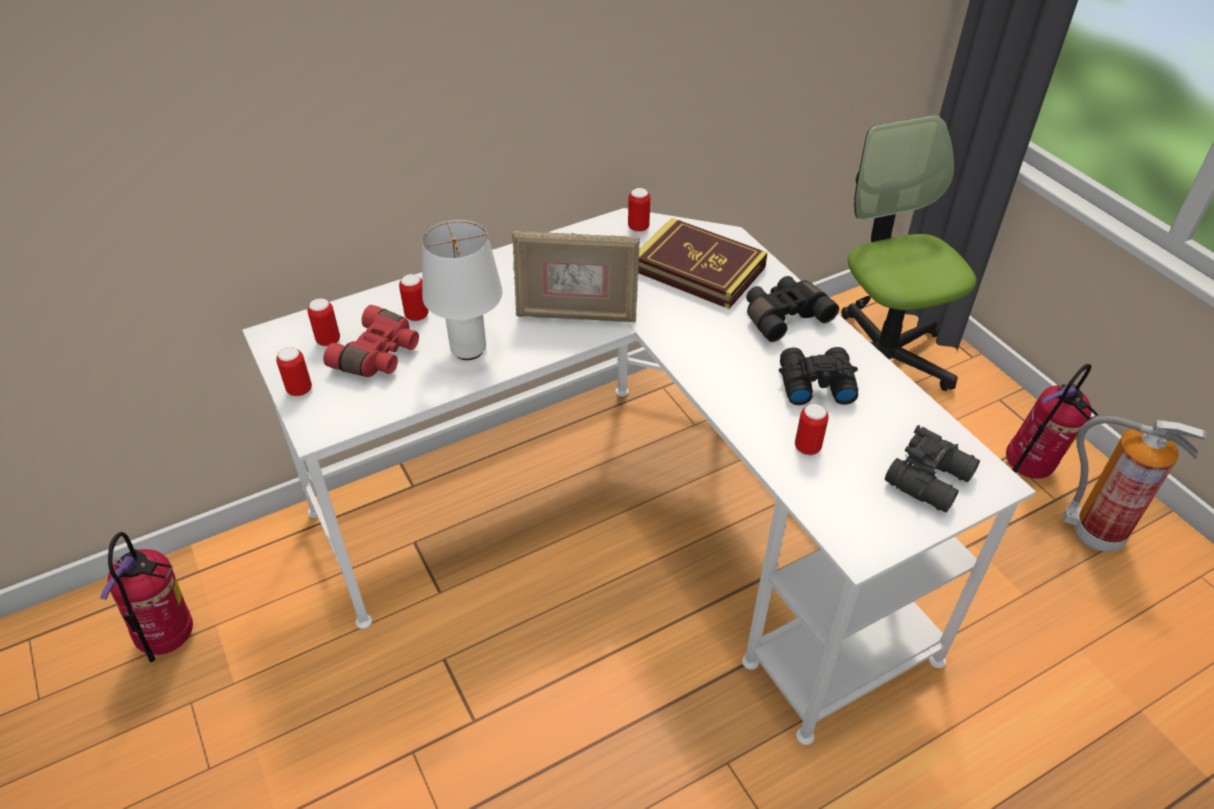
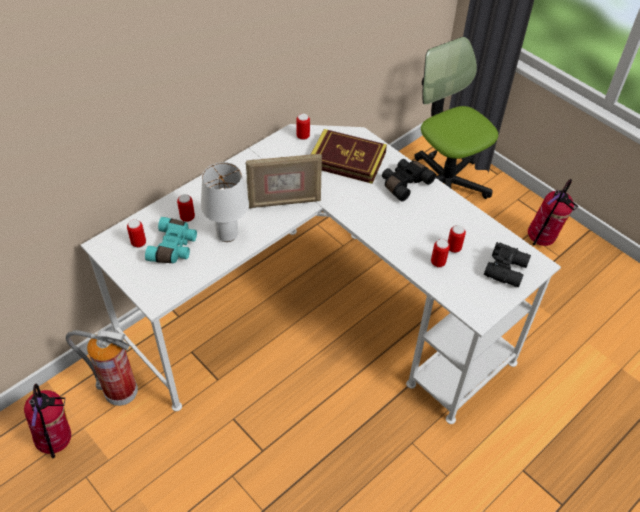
camera: 15 degrees left, 5 degrees up
can [276,347,312,396] -> can moved to [448,225,466,253]
red binoculars [323,305,419,377] -> turquoise binoculars [145,217,197,263]
black binoculars [779,347,858,405] -> none
fire extinguisher [1063,416,1207,552] -> fire extinguisher moved to [66,330,138,406]

